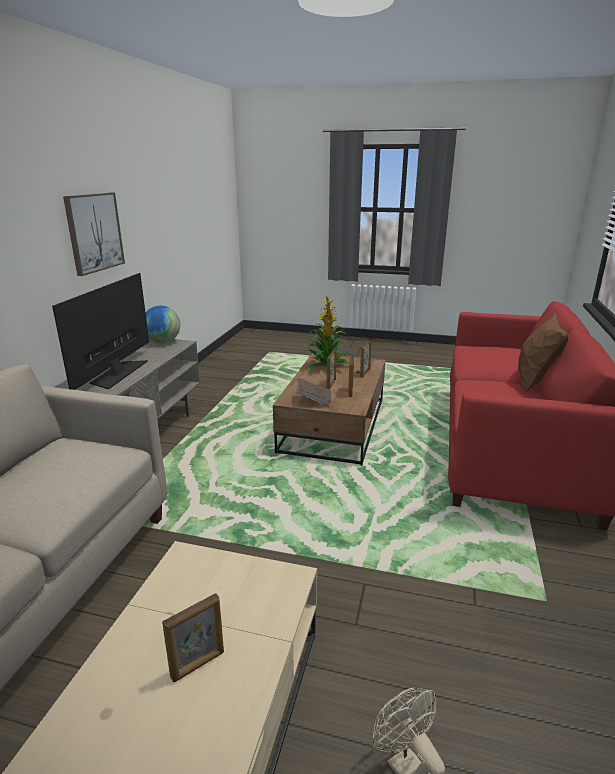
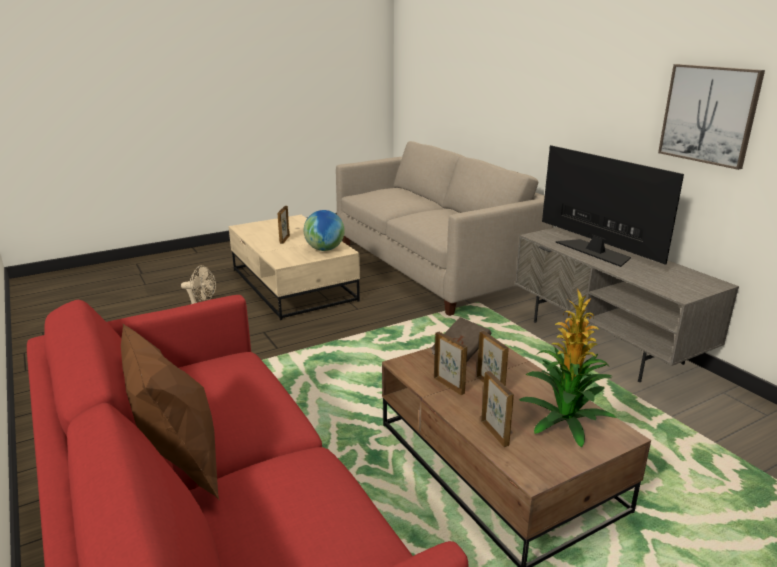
camera: 135 degrees right, 0 degrees up
globe [146,306,180,343] -> globe moved to [304,210,345,251]

